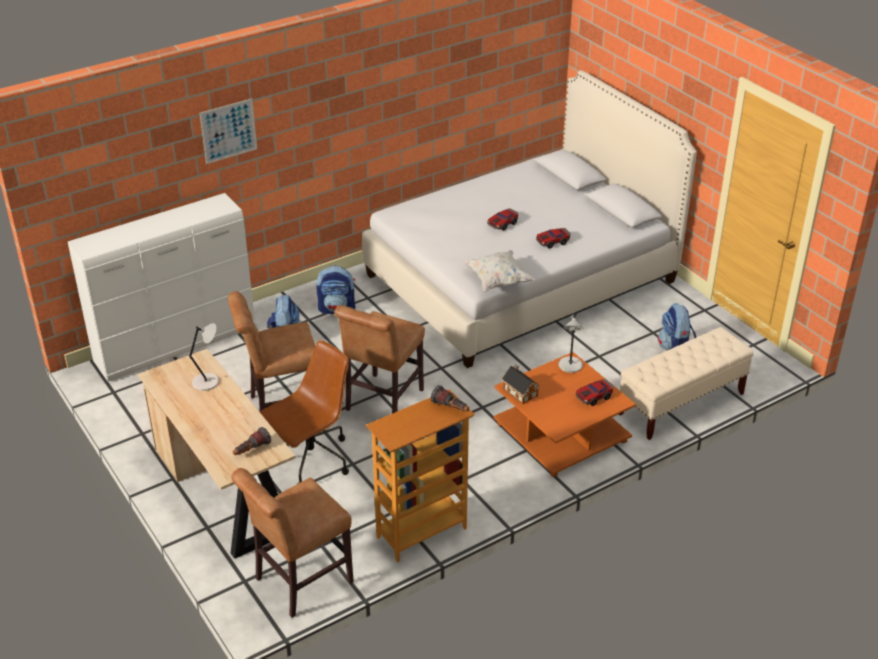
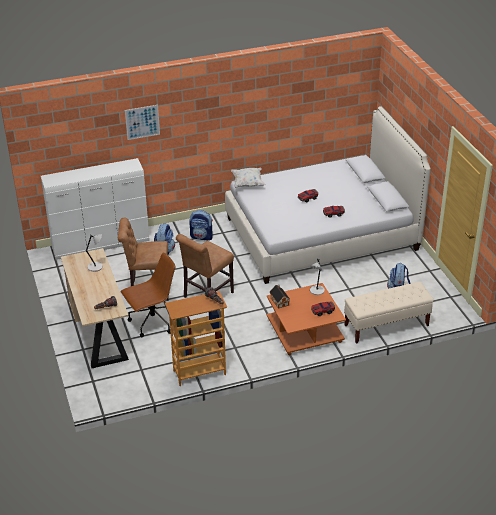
camera: 15 degrees right, 0 degrees up
brown chair [231,468,354,618] -> none
white pillow [464,250,535,292] -> white pillow moved to [231,168,266,188]

